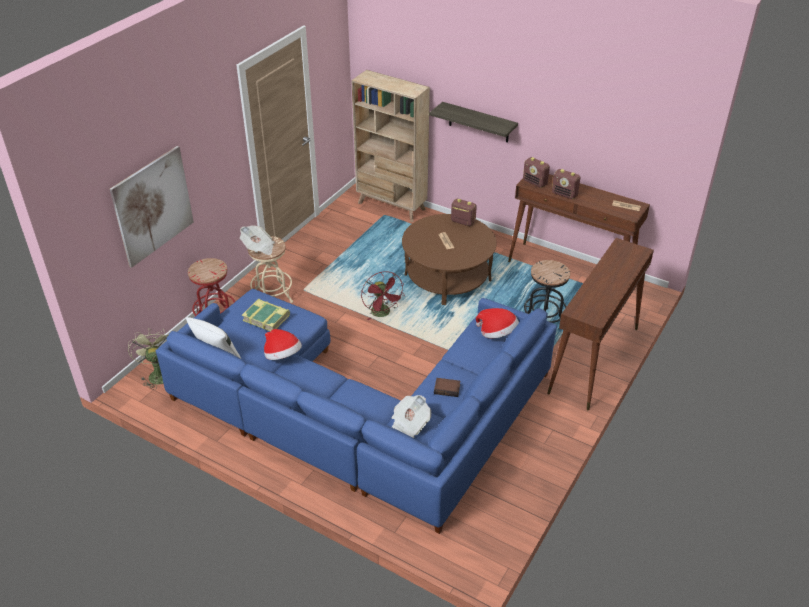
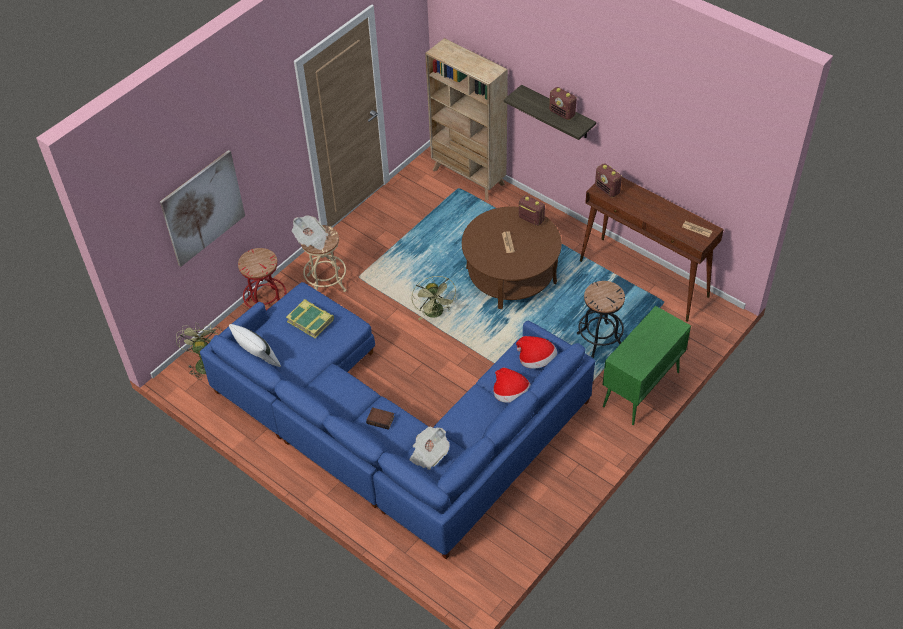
camera: 10 degrees right, 10 degrees up
hat [264,329,302,360] -> hat moved to [493,368,531,403]
red fan [361,271,405,320] -> green fan [411,276,457,320]
book [434,378,460,397] -> book moved to [366,407,395,430]
brown console table [547,238,654,410] -> green cabinet [602,306,691,425]
radio [552,169,581,199] -> radio moved to [549,87,577,120]

